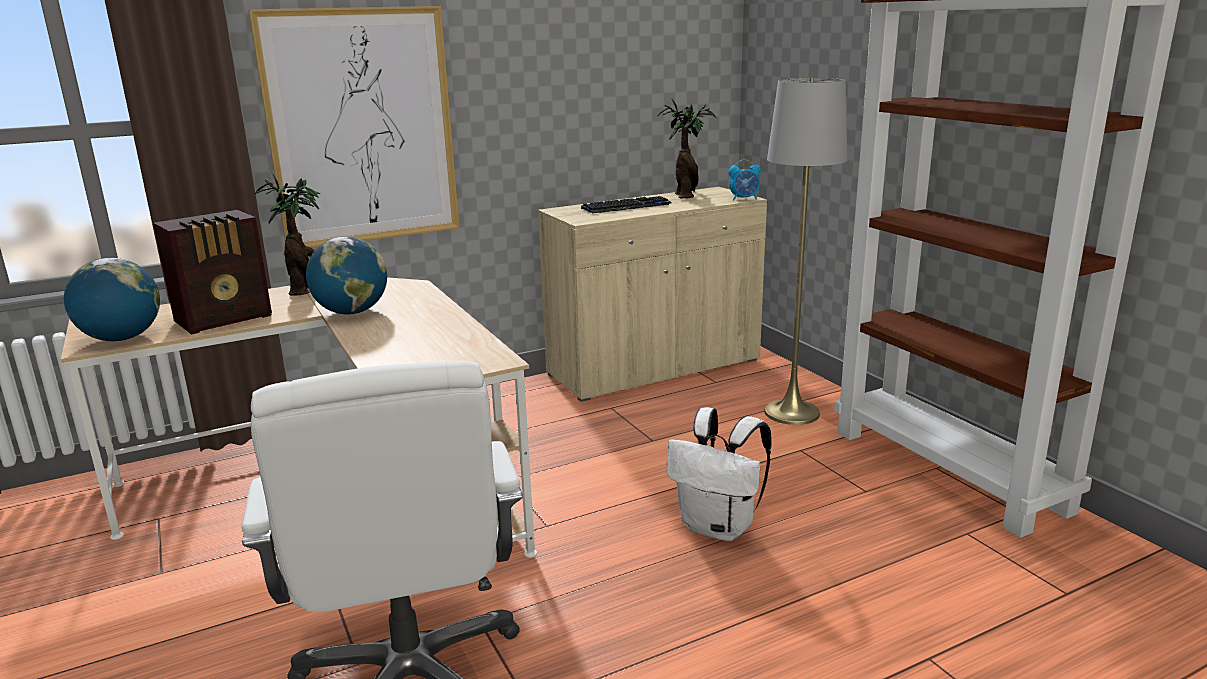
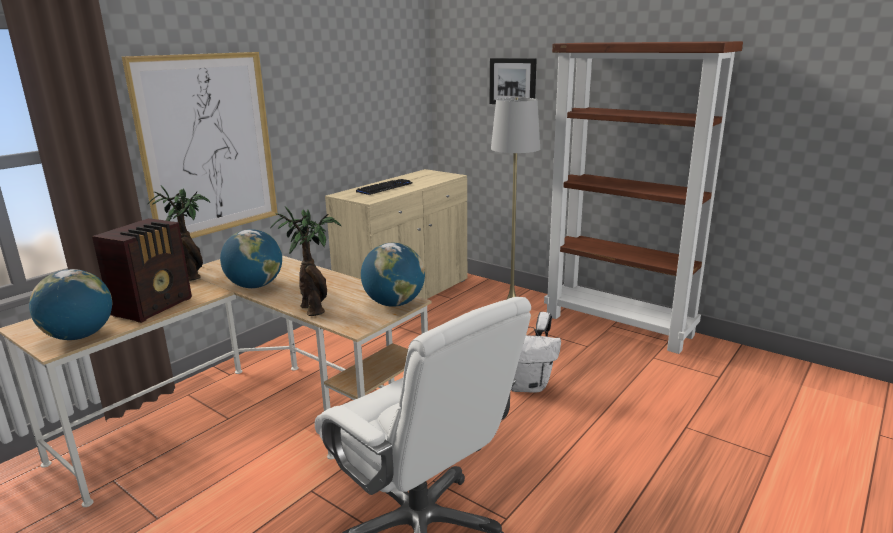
camera: 25 degrees left, 0 degrees up
potted plant [657,99,716,198] -> potted plant moved to [270,206,341,316]
alarm clock [728,159,761,201] -> none
none -> globe [361,243,425,307]
none -> picture [489,58,537,104]

